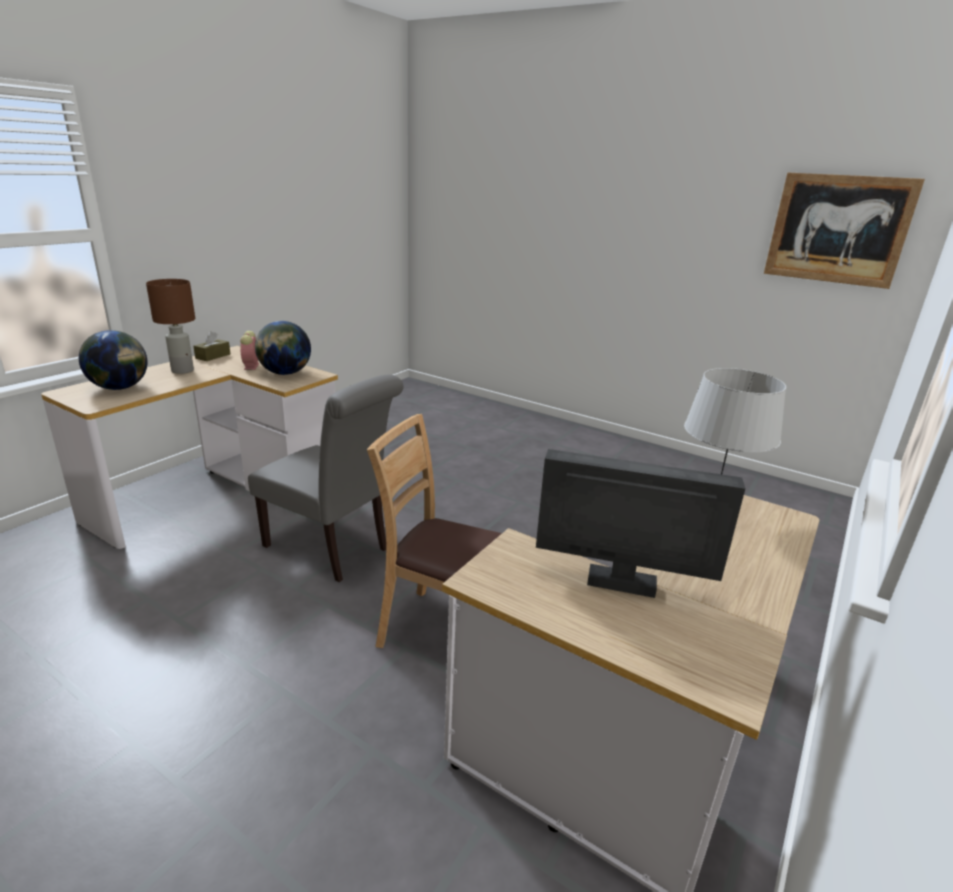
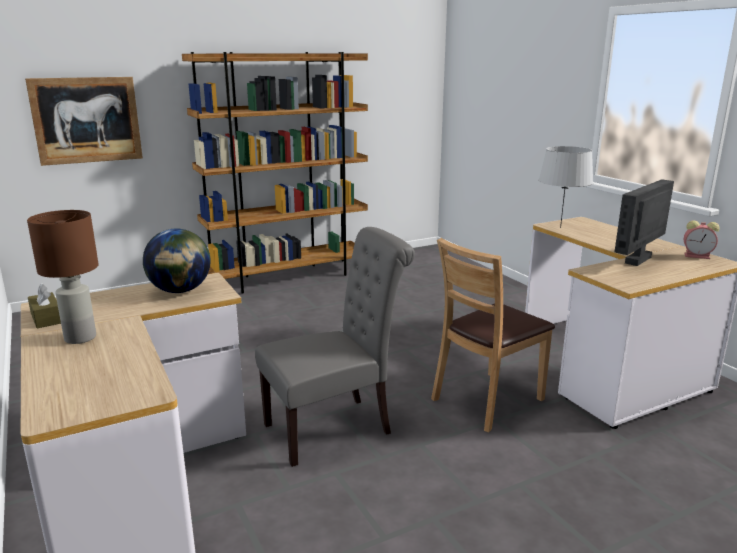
camera: 60 degrees left, 5 degrees down
globe [79,330,148,390] -> none
alarm clock [240,331,259,370] -> alarm clock moved to [684,220,720,259]
picture [764,172,925,289] -> picture moved to [25,77,143,166]
none -> brown bookcase [182,52,368,294]

